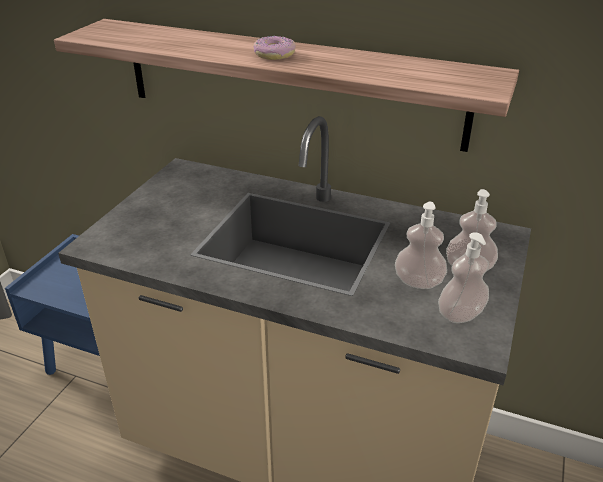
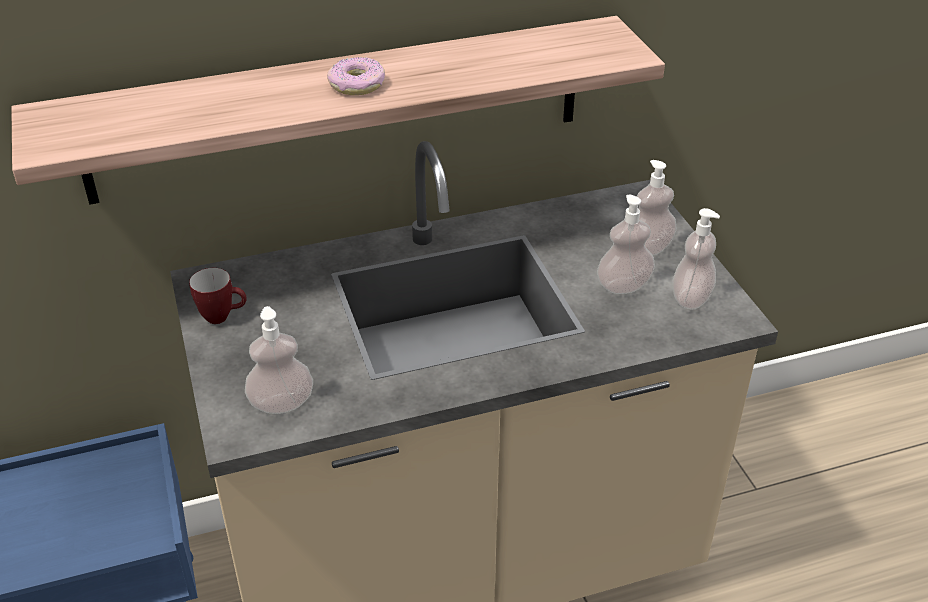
camera: 40 degrees left, 5 degrees up
none -> mug [189,268,246,324]
none -> soap dispenser [245,306,313,414]

